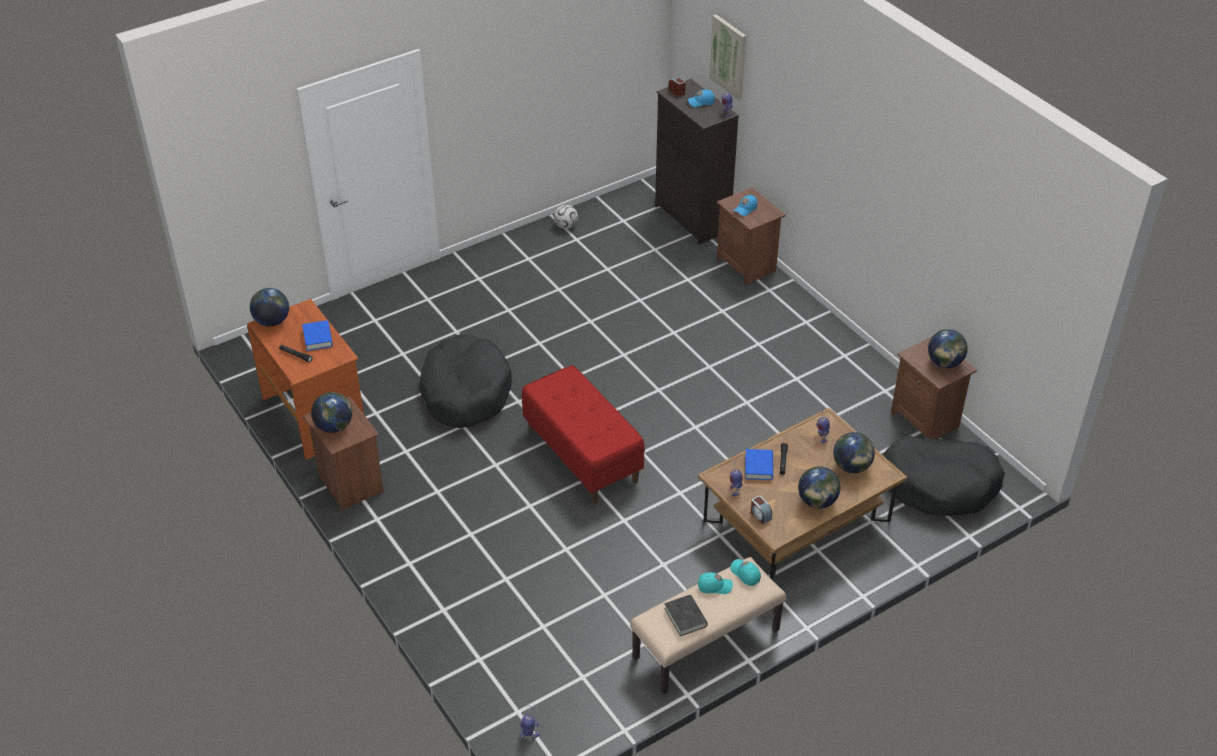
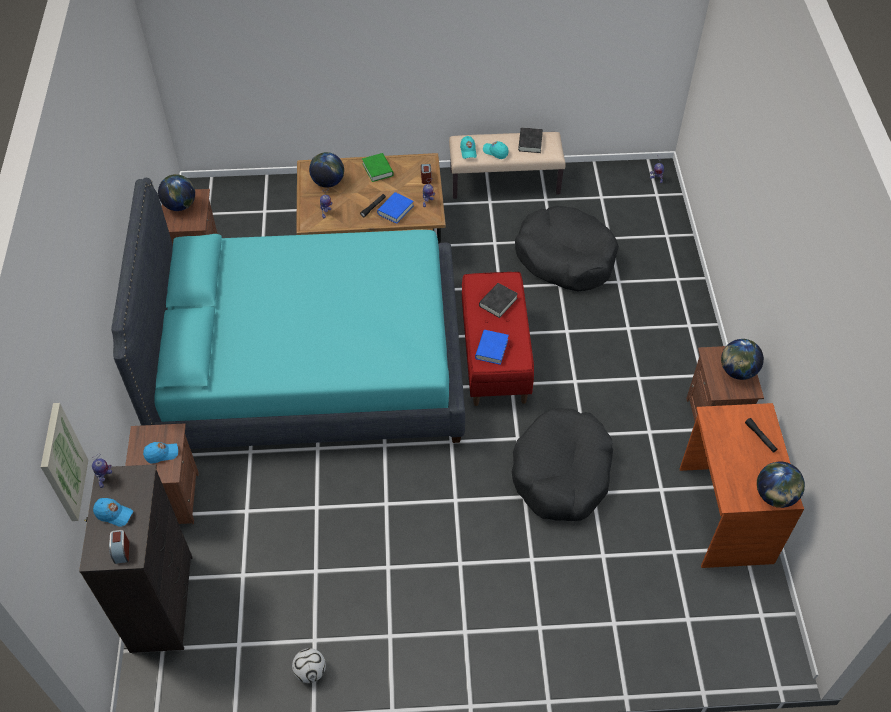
camera: 150 degrees left, 10 degrees up
blue book [302,320,333,351] -> blue book moved to [475,330,509,365]
globe [798,466,840,509] -> green book [362,153,394,182]
black dog bed [883,435,1005,516] -> black dog bed moved to [515,205,619,291]
none -> turquoise bed [111,178,465,449]
none -> black book [479,283,518,318]

